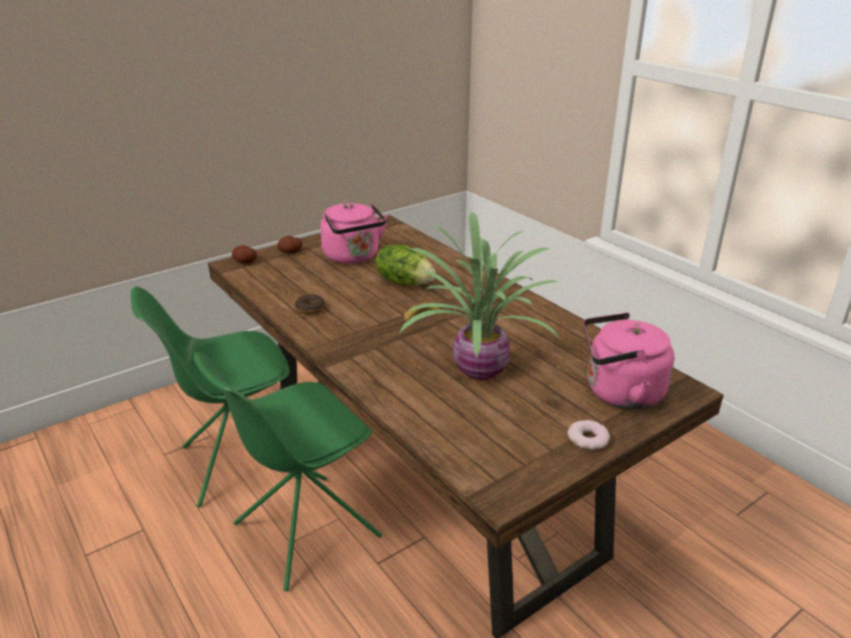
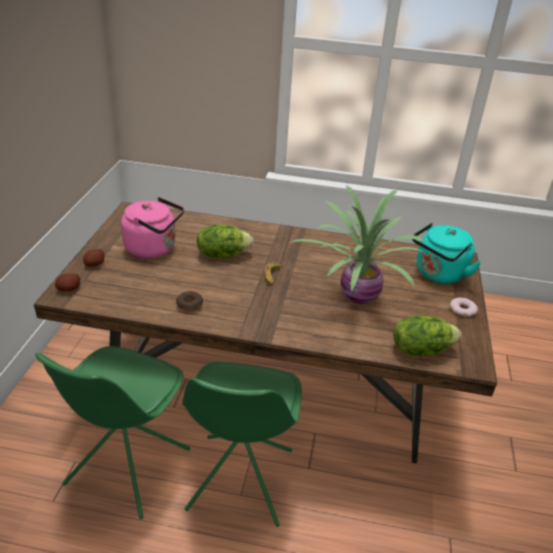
camera: 45 degrees left, 5 degrees up
pink kettle [583,313,674,409] -> turquoise kettle [412,223,482,284]
none -> lettuce [394,315,461,356]

